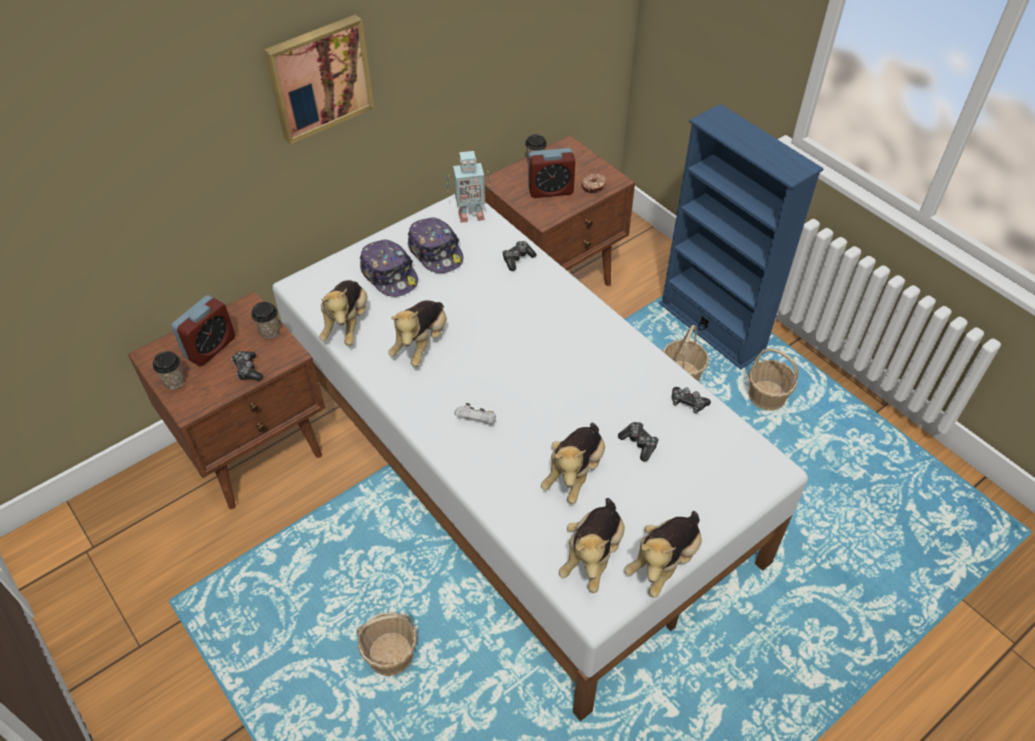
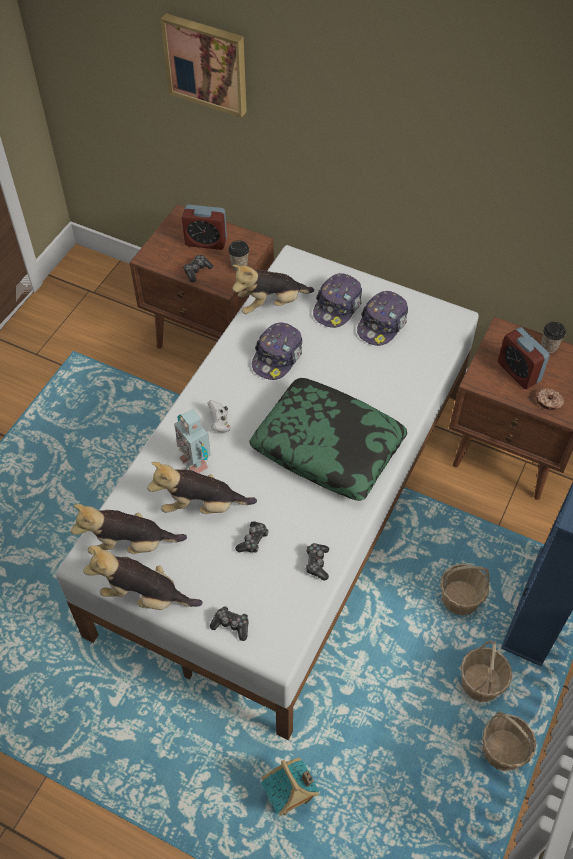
camera: 65 degrees right, 5 degrees up
cup [153,351,185,389] -> none
picture [264,15,374,145] -> picture moved to [160,13,247,118]
basket [356,612,417,676] -> basket moved to [482,711,536,771]
plush toy [388,300,447,367] -> cap [252,322,302,380]
toy robot [447,151,490,223] -> toy robot moved to [174,409,211,473]
game controller [502,241,537,271] -> game controller moved to [210,606,249,641]
none -> pillow [249,378,407,501]
none -> toy house [261,758,319,816]

